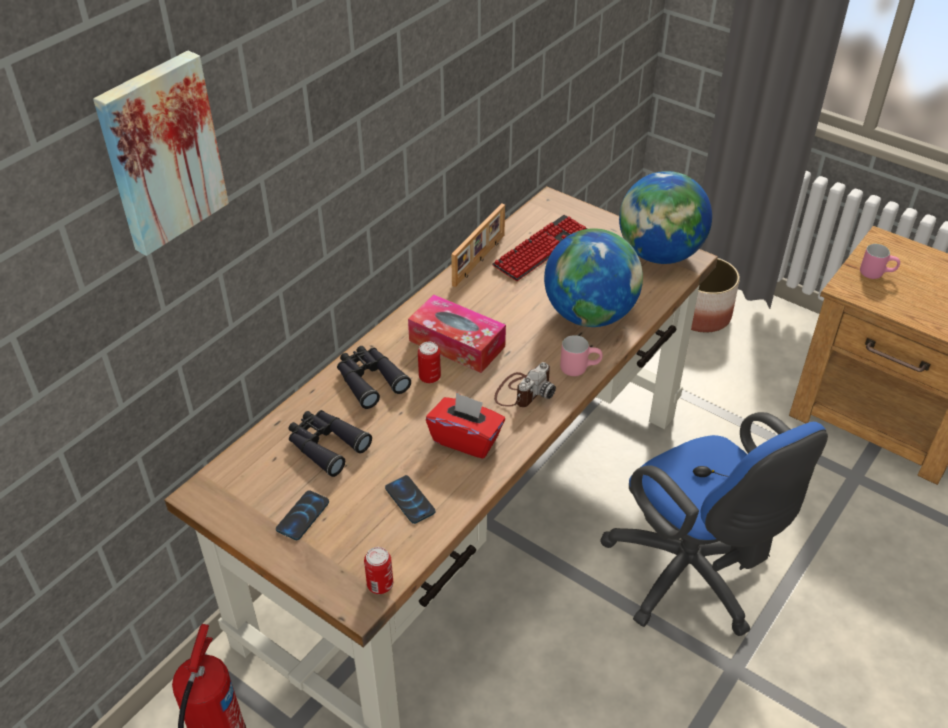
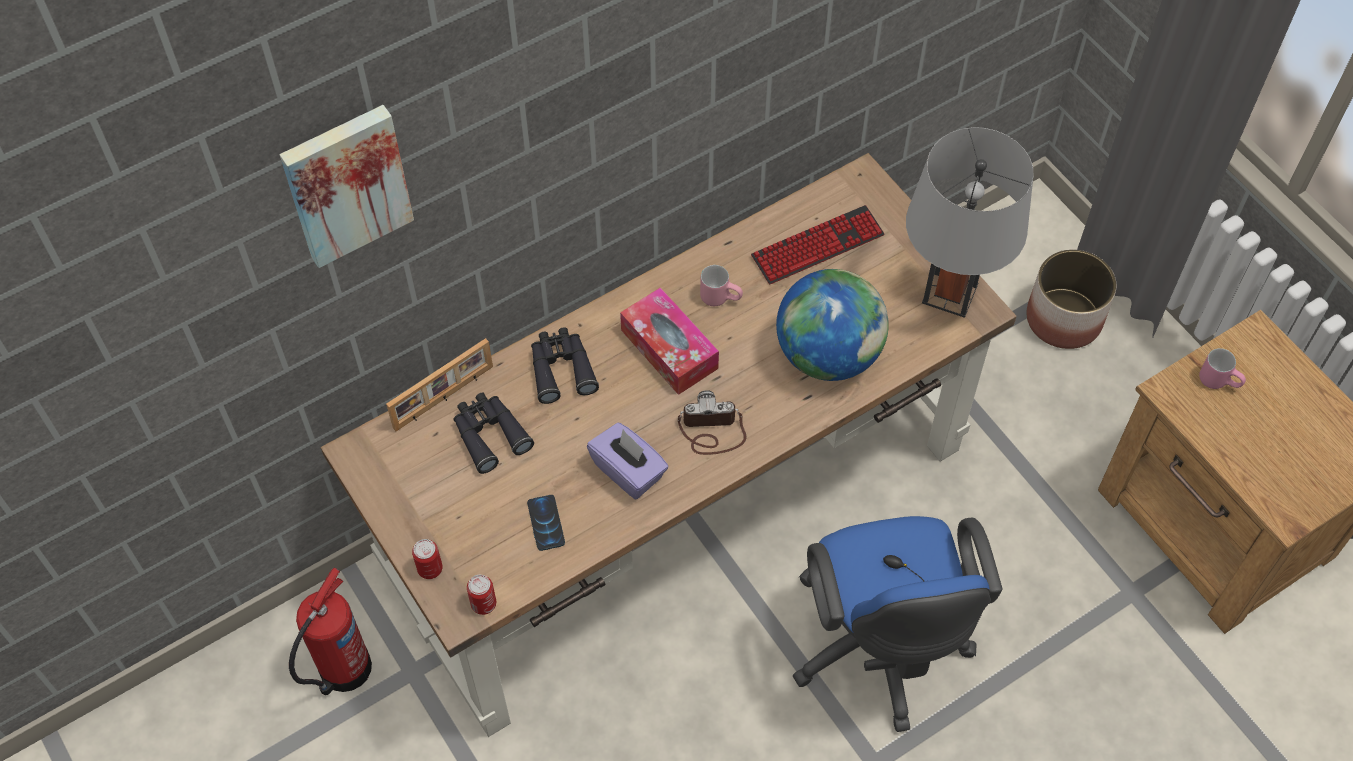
camera: 20 degrees right, 15 degrees up
phone [276,490,329,540] -> none
can [418,342,441,383] -> can moved to [412,539,442,579]
red tissue box [426,392,505,459] -> purple tissue box [587,423,669,500]
picture frame [451,203,505,287] -> picture frame moved to [386,338,493,431]
camera [494,362,556,407] -> camera turned 150 degrees counterclockwise [678,390,746,455]
pink mug [560,335,603,376] -> pink mug moved to [700,265,743,306]
globe [619,171,712,264] -> grey table lamp [906,127,1034,318]

